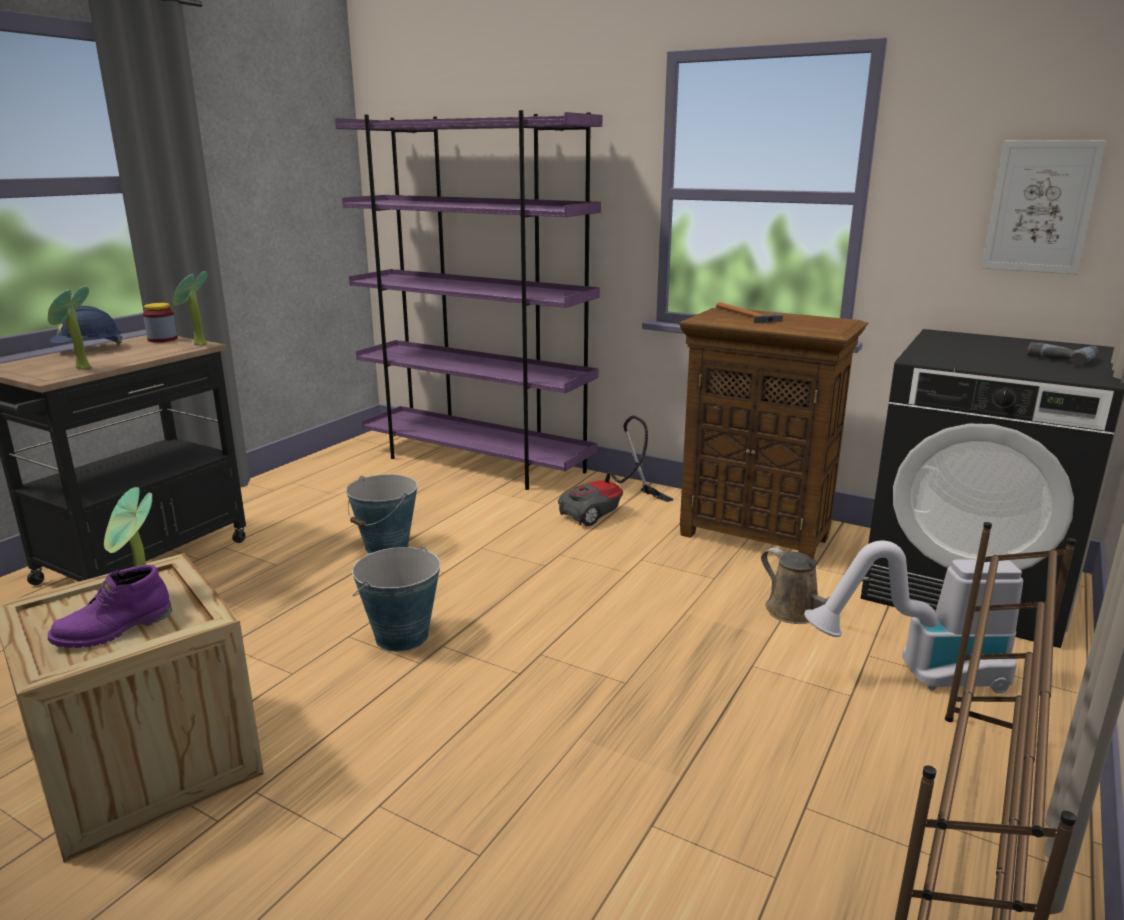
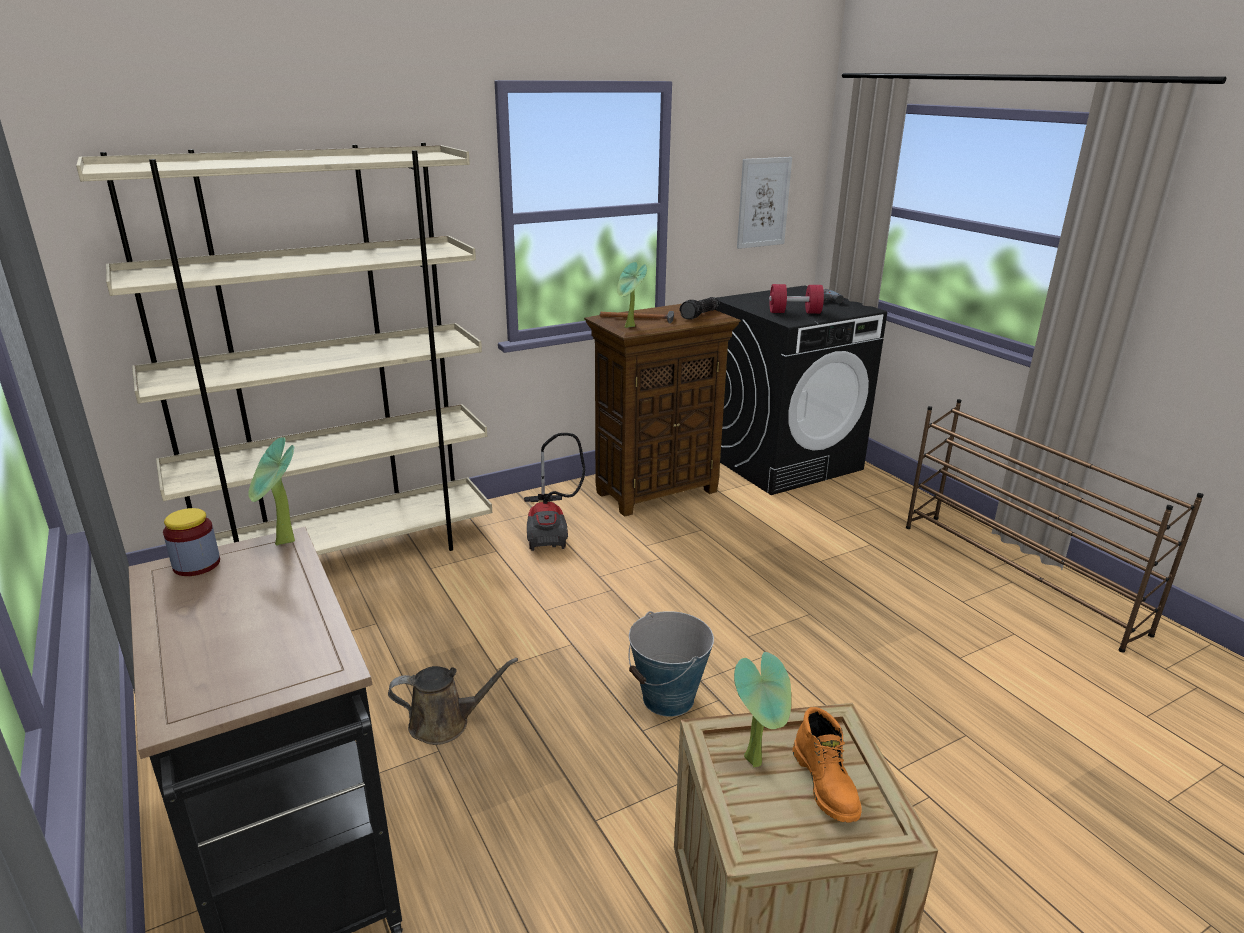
camera: 60 degrees left, 5 degrees up
potted plant [48,286,91,370] -> potted plant moved to [617,262,647,328]
purple boot [48,565,172,648] -> orange boot [793,707,862,823]
blue hard hat [50,306,123,345] -> none
purple bookcase [335,110,602,490] -> beige bookcase [76,143,492,555]
bucket [346,474,418,554] -> none
brown watering can [761,548,870,624] -> brown watering can moved to [388,658,518,745]
vacuum cleaner [804,541,1023,693] -> none
none -> flashlight [680,297,719,320]
none -> red dumbbell [769,284,824,314]

